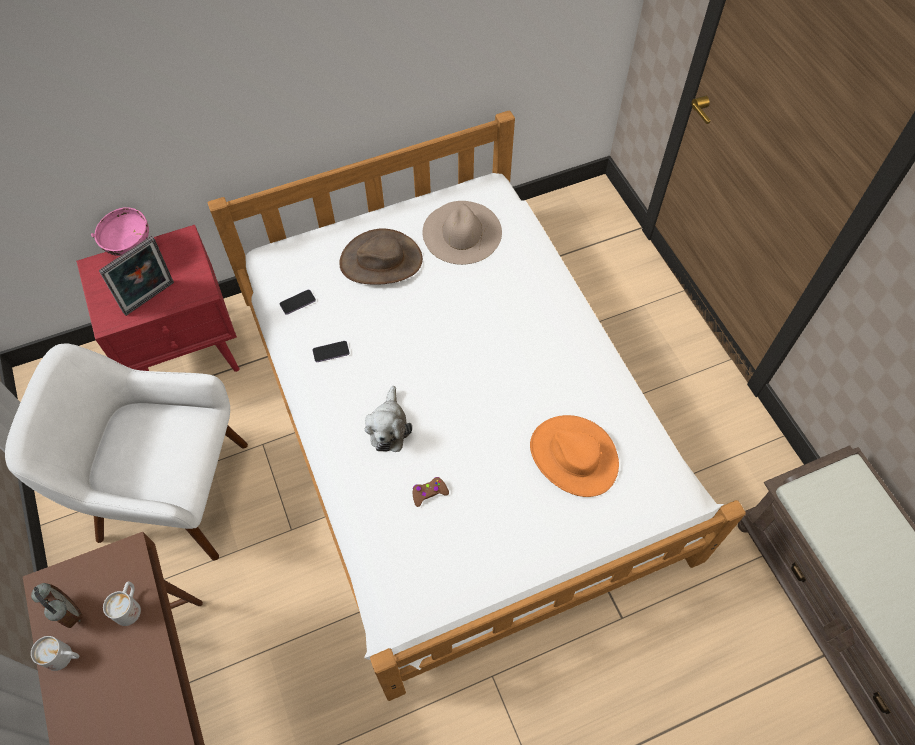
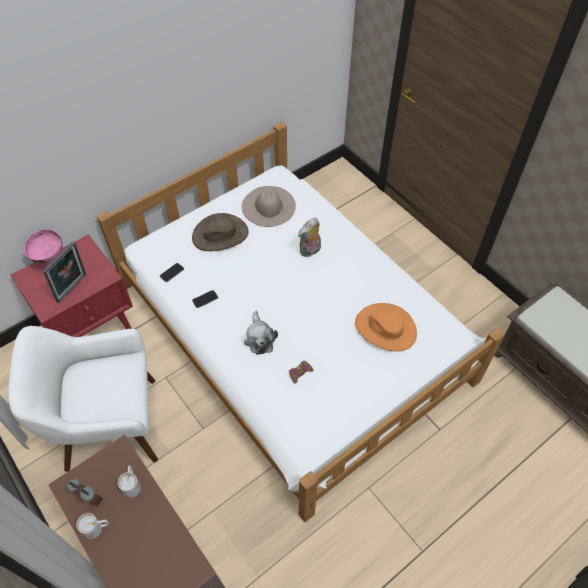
camera: 15 degrees left, 5 degrees down
none -> plush toy [298,217,321,257]

